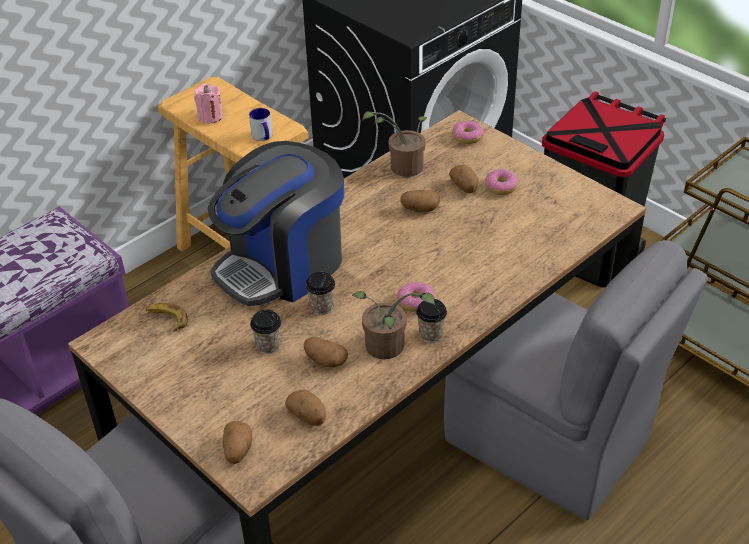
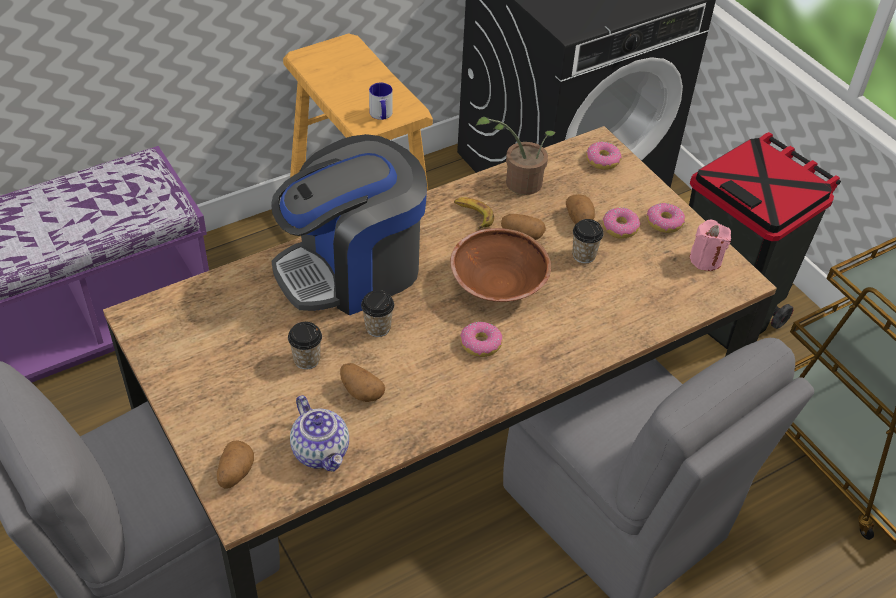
camera: 10 degrees right, 5 degrees up
banana [146,303,188,332] -> banana moved to [454,197,494,229]
pink candle [194,84,223,124] -> pink candle moved to [690,220,731,271]
potato [285,390,326,426] -> teapot [290,395,349,472]
potted plant [352,291,436,359] -> none
cup [416,299,447,343] -> cup moved to [572,219,604,263]
none -> brown bowl [450,228,551,302]
none -> donut [646,203,685,233]

